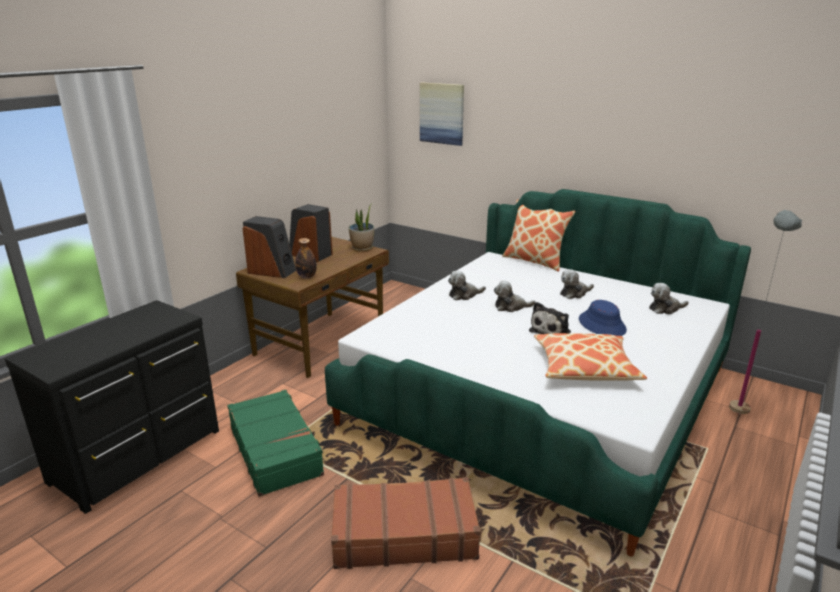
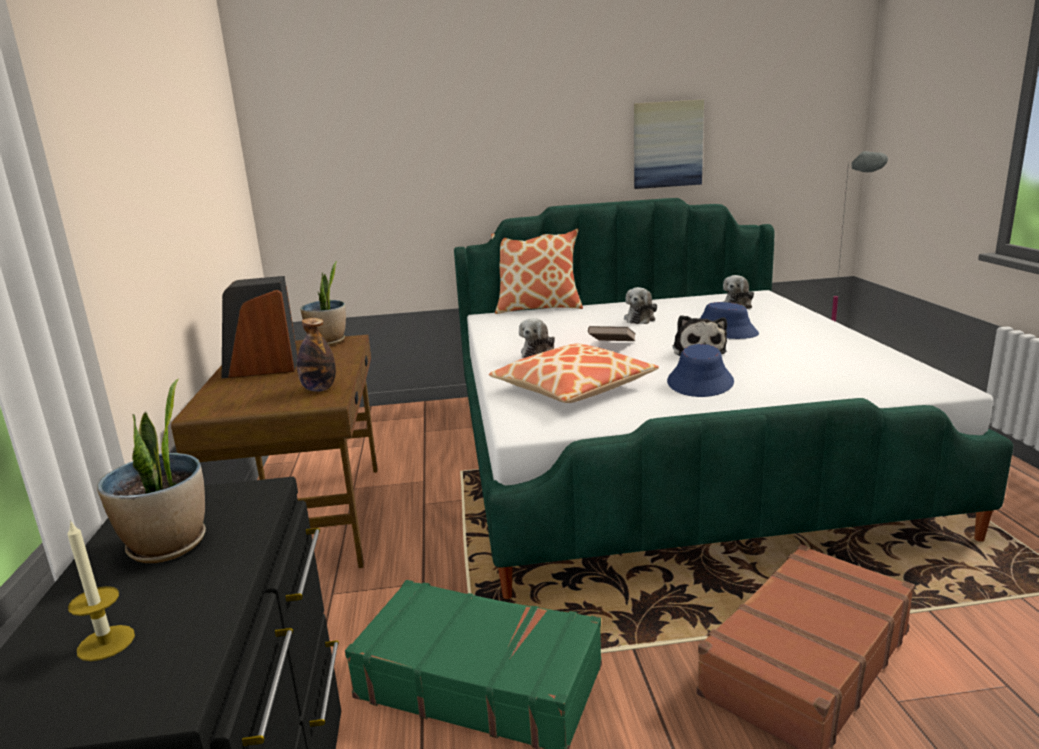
camera: 40 degrees left, 5 degrees down
speaker [242,216,296,278] -> none
picture [420,82,464,146] -> picture moved to [634,100,704,189]
plush toy [494,281,536,312] -> brown book [588,326,635,341]
pillow [534,333,647,381] -> pillow moved to [489,343,659,403]
none -> candle [67,520,135,661]
none -> potted plant [97,379,206,563]
none -> blue hat [667,344,734,397]

